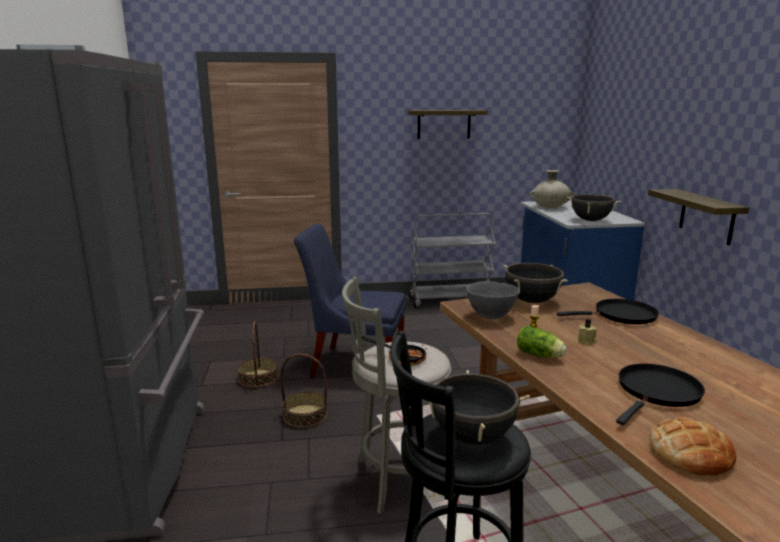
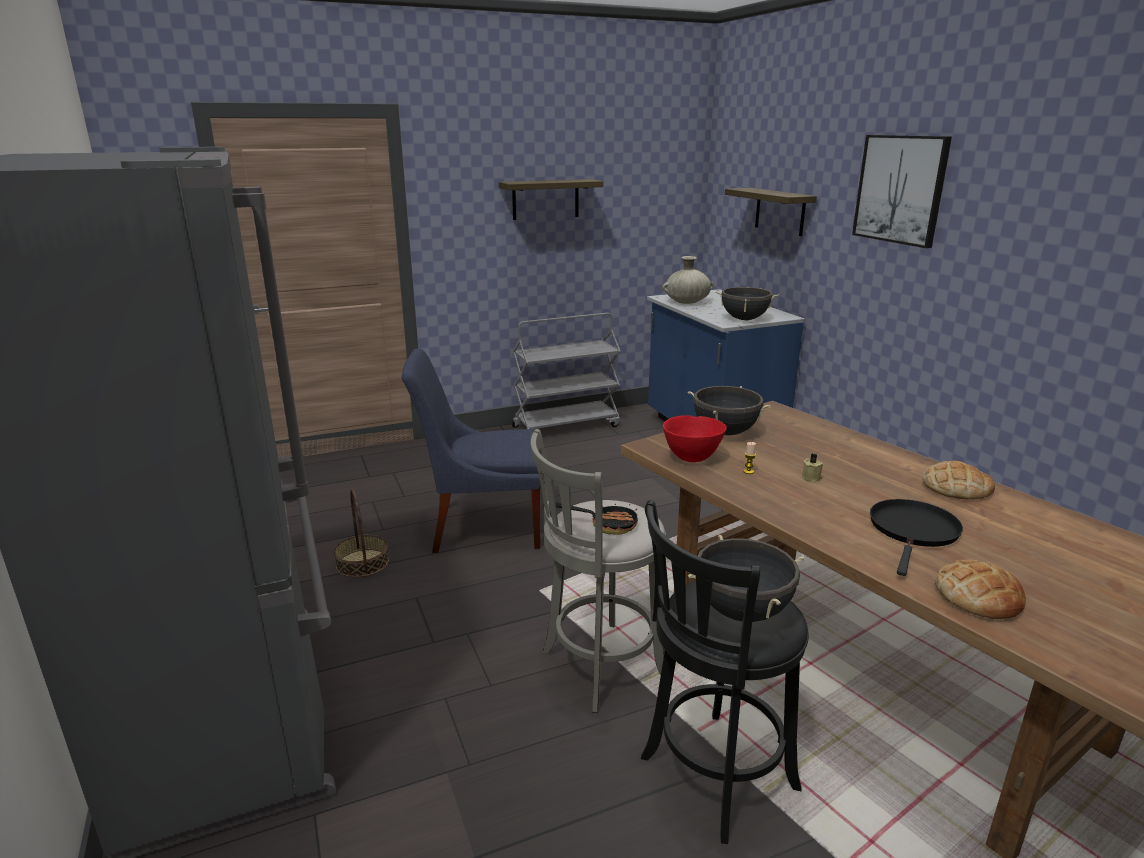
camera: 15 degrees left, 5 degrees up
basket [280,354,327,428] -> none
grey bowl [466,281,520,319] -> red bowl [663,415,727,462]
lettuce [517,326,567,358] -> none
black frying pan [557,299,659,324] -> none
shelf [648,189,749,245] -> shelf moved to [725,188,817,236]
none -> picture [852,135,952,248]
none -> bread [922,461,995,499]

